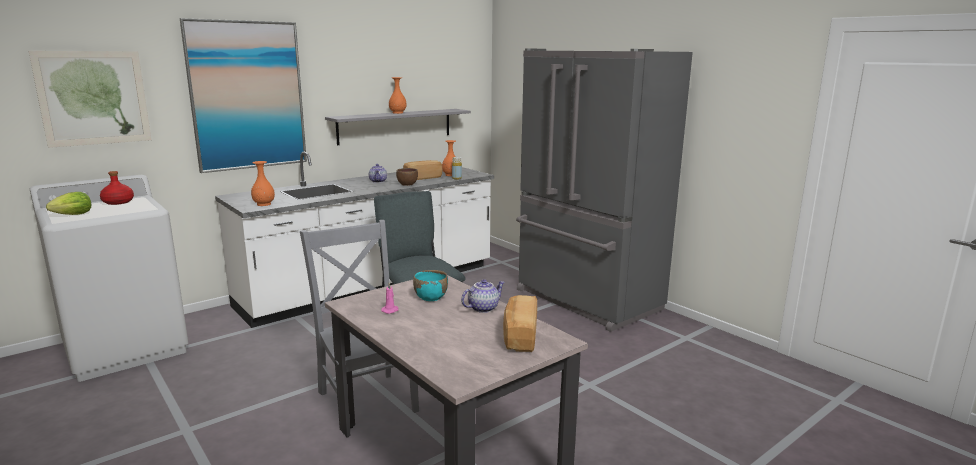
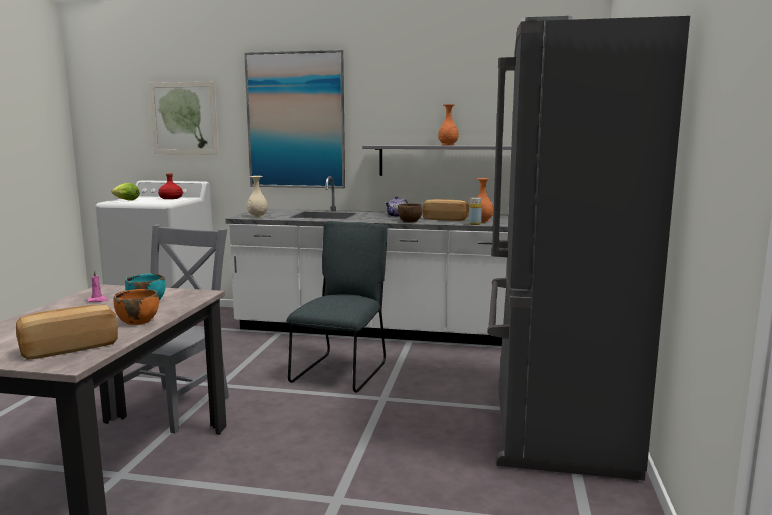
camera: 50 degrees right, 5 degrees down
orange vase [251,161,275,206] -> beige vase [247,176,268,217]
teapot [461,279,505,313] -> orange bowl [114,289,159,325]

